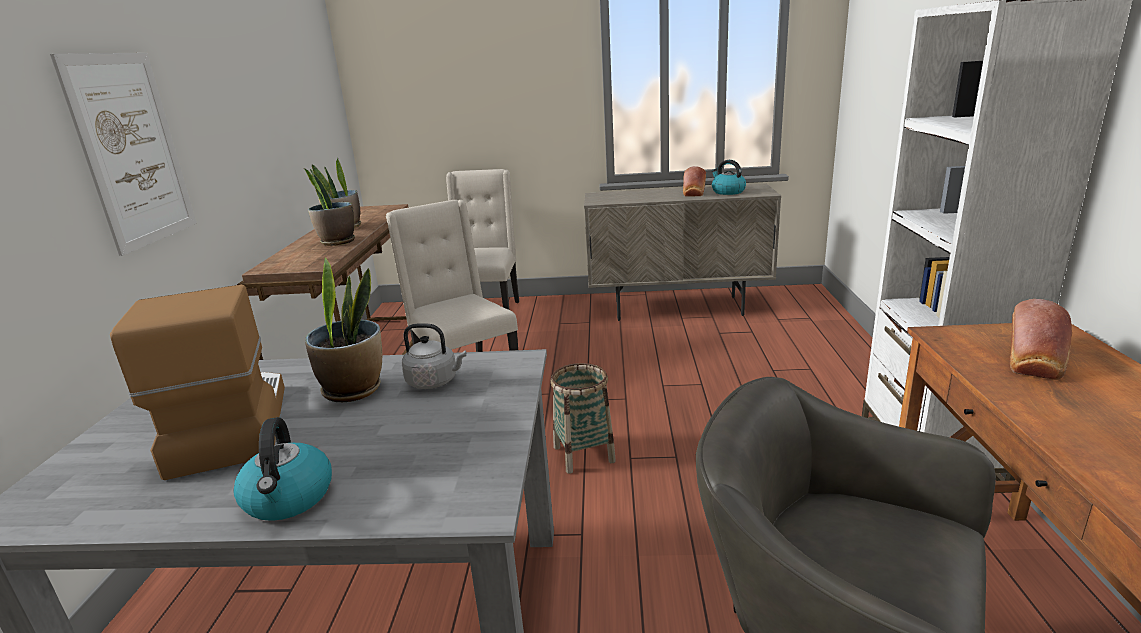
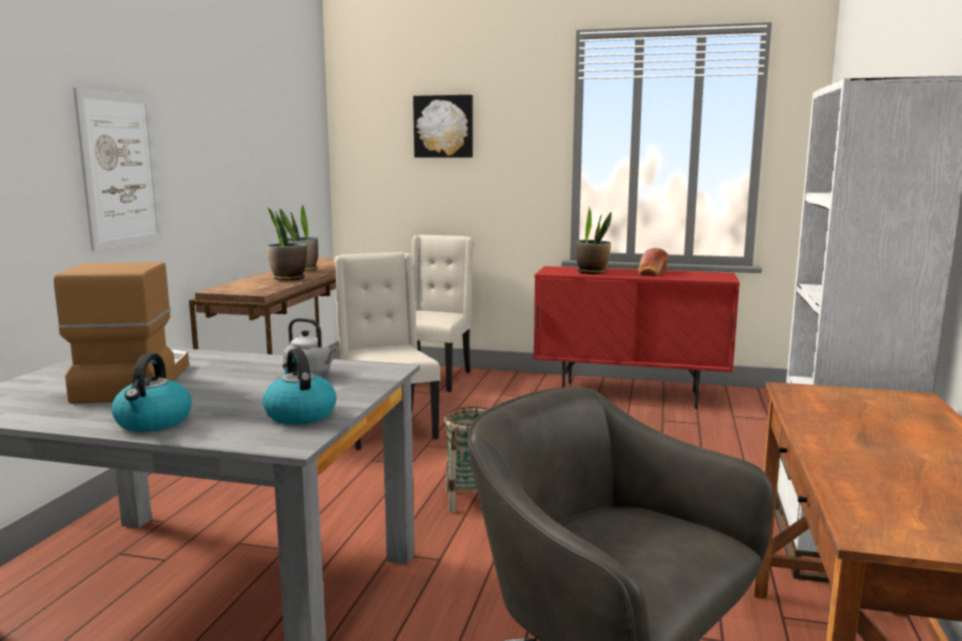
camera: 10 degrees right, 10 degrees down
potted plant [305,257,382,402] -> potted plant moved to [576,207,612,274]
beige cabinet [584,184,781,321] -> red cabinet [533,266,740,409]
kettle [711,160,746,195] -> kettle moved to [263,348,337,425]
bread [1010,299,1072,380] -> none
none -> picture [413,95,473,158]

